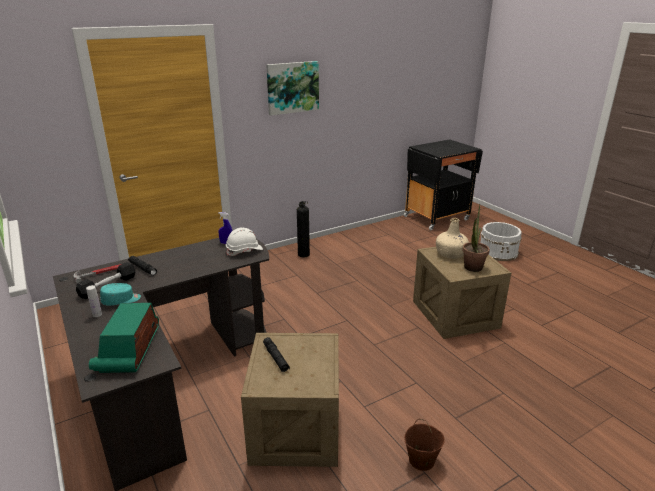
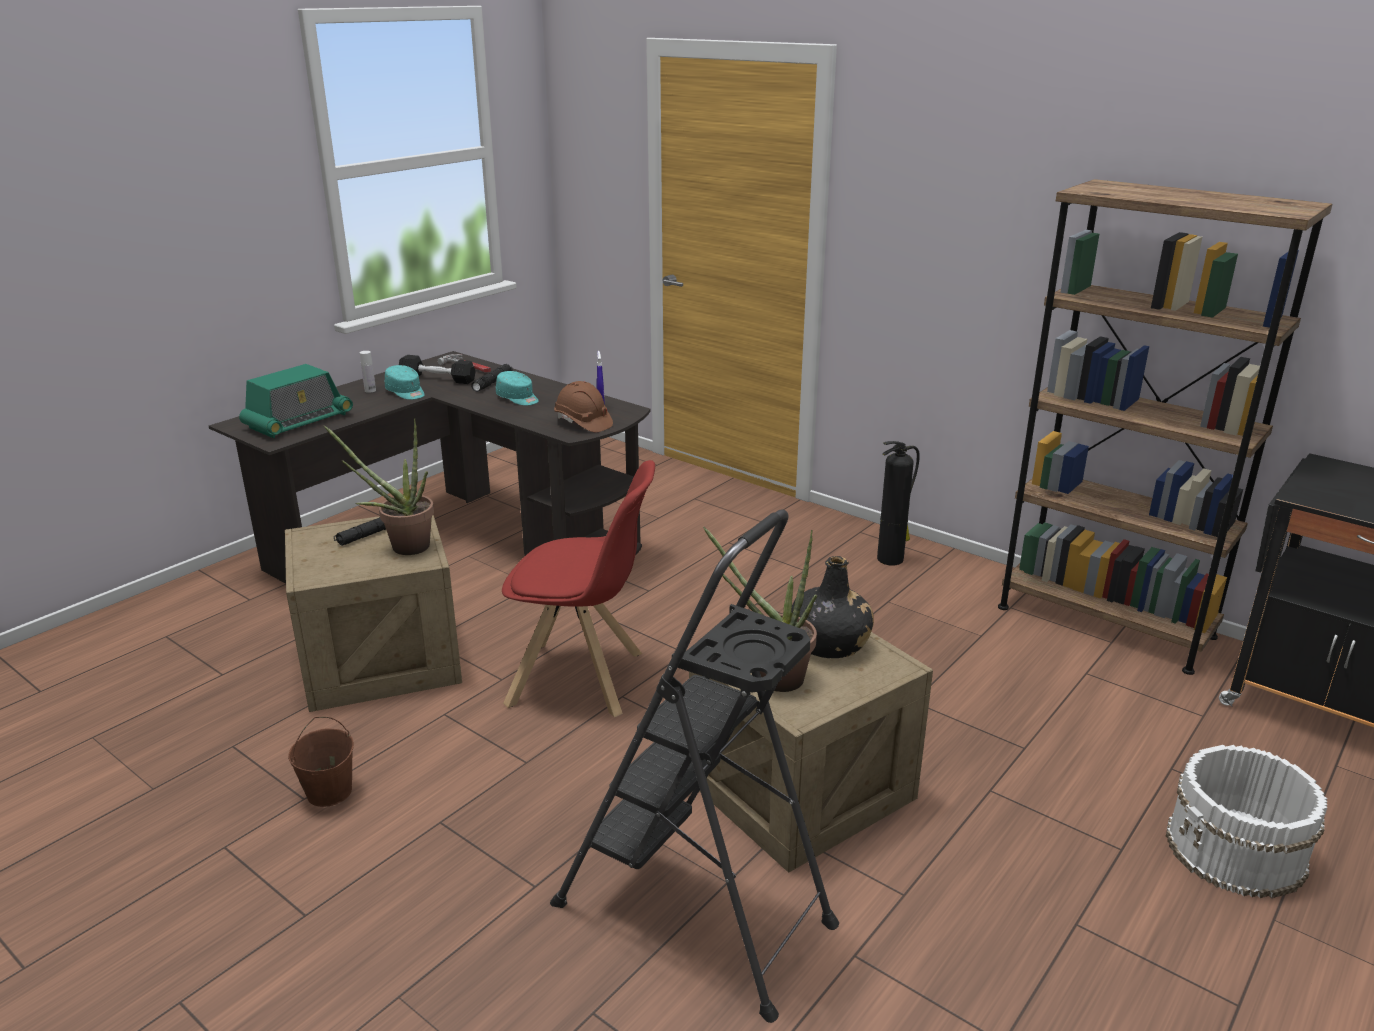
camera: 70 degrees right, 0 degrees up
radio [89,303,159,373] -> radio turned 150 degrees clockwise [239,364,353,438]
white hard hat [226,228,263,256] -> brown hard hat [554,381,613,432]
picture [266,61,319,115] -> none
beige bottle [436,218,469,259] -> black bottle [791,556,874,658]
none -> potted plant [324,418,434,555]
none -> turquoise cap [496,371,539,405]
none -> red chair [502,460,655,717]
none -> step ladder [550,509,839,1023]
none -> brown bookcase [998,179,1333,675]

